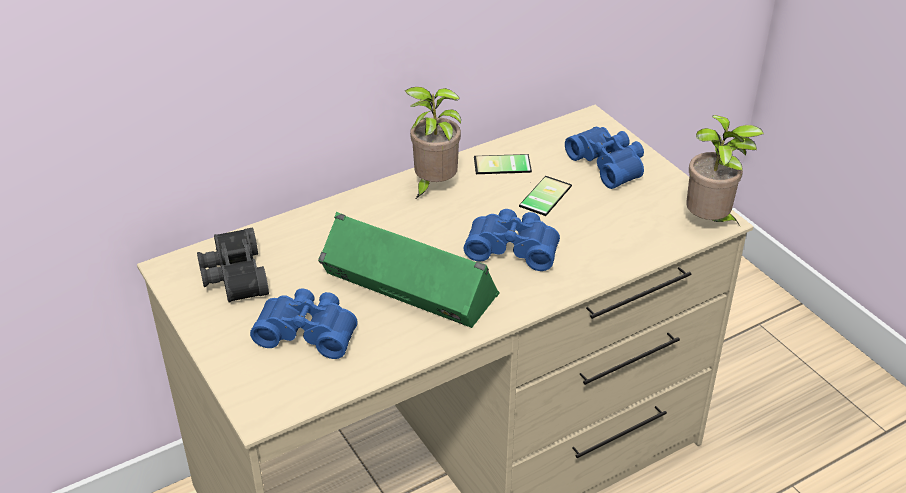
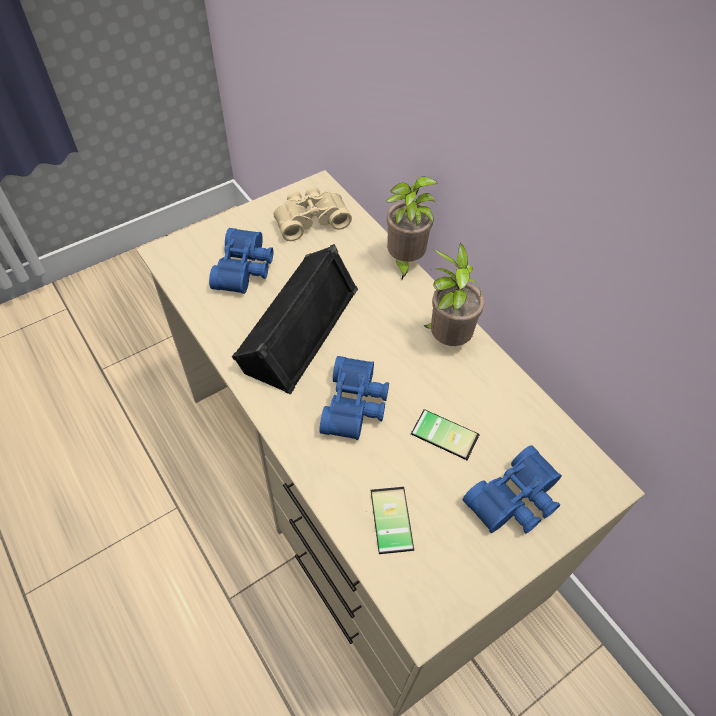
camera: 85 degrees right, 15 degrees up
black binoculars [197,227,269,302] -> beige binoculars [273,187,352,241]
green speaker [318,212,500,328] -> black speaker [232,244,358,395]
phone [474,154,532,174] -> phone moved to [371,487,414,554]
potted plant [686,115,764,226] -> potted plant moved to [386,176,439,280]

